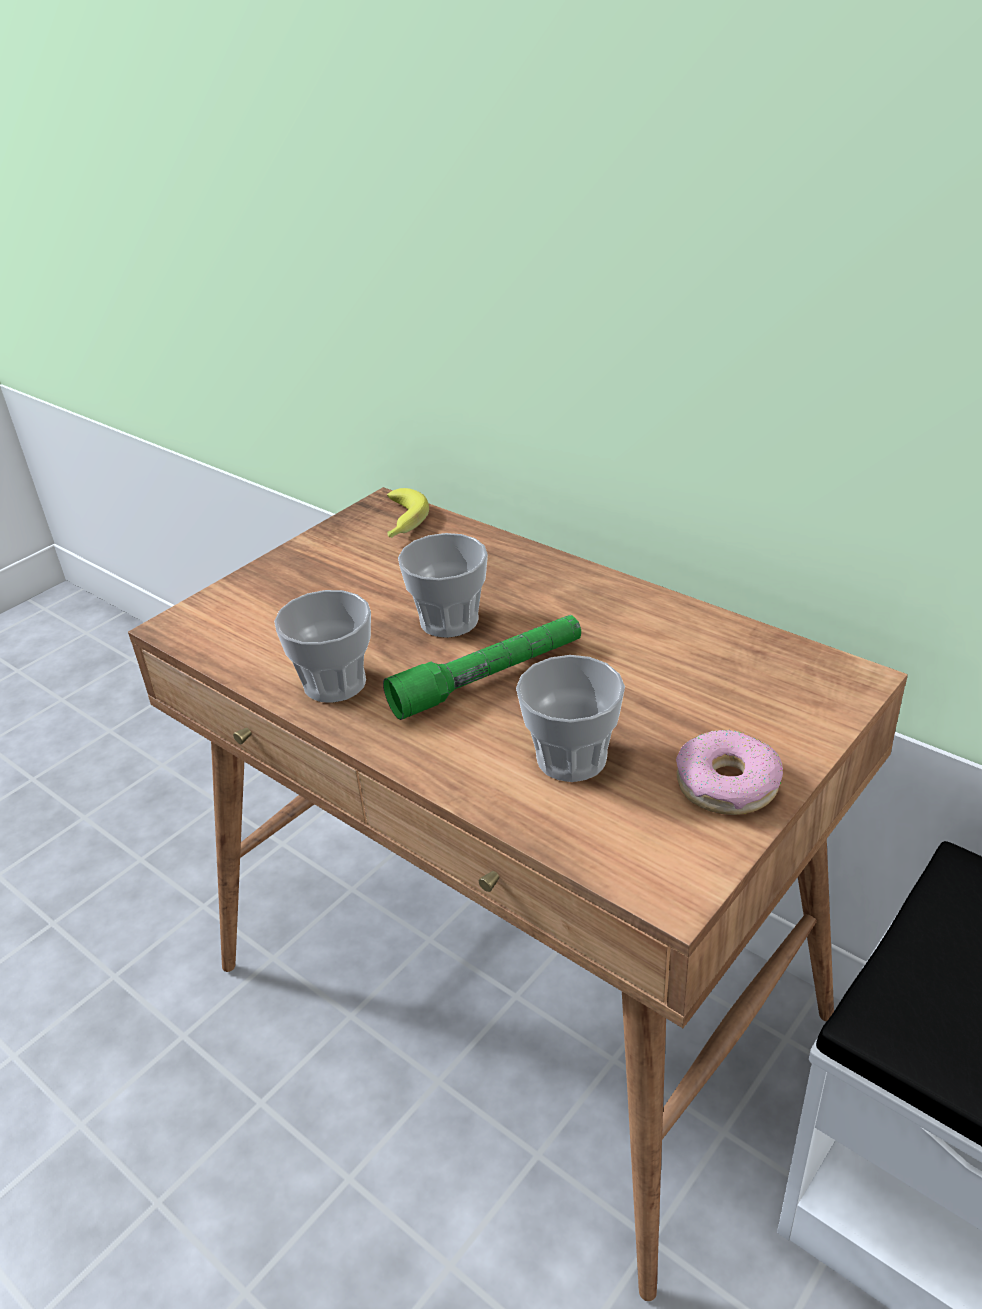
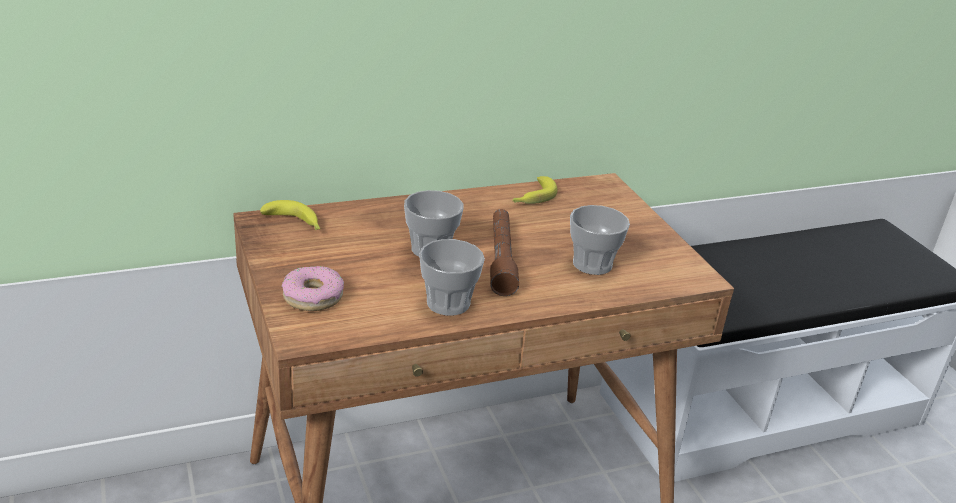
camera: 65 degrees left, 5 degrees down
green flashlight [383,615,581,720] -> brown flashlight [490,209,519,296]
donut [676,730,783,815] -> donut moved to [281,266,344,311]
none -> banana [512,176,558,204]

